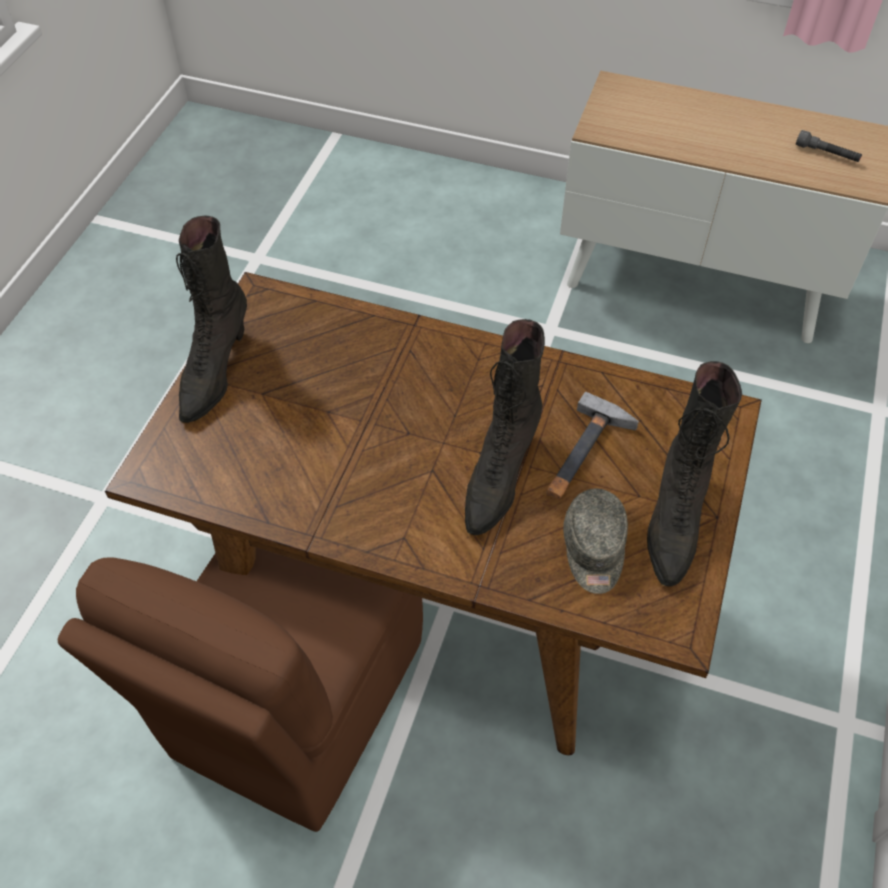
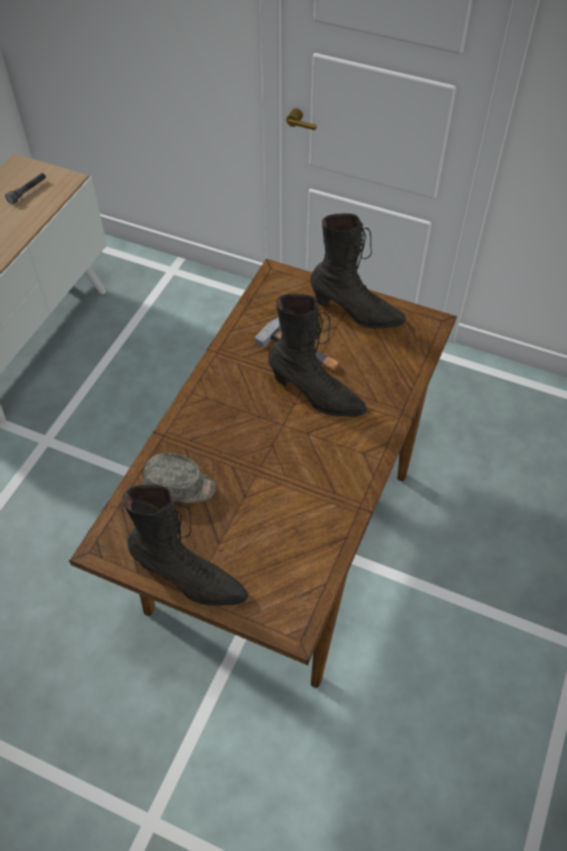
camera: 85 degrees left, 0 degrees up
brown chair [58,548,423,832] -> none
grey cap [563,488,628,594] -> grey cap moved to [144,453,216,503]

